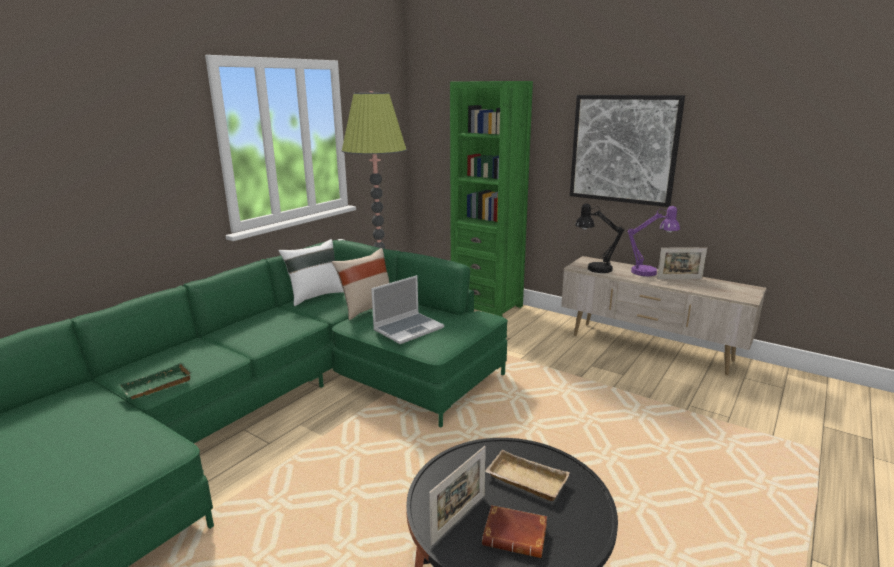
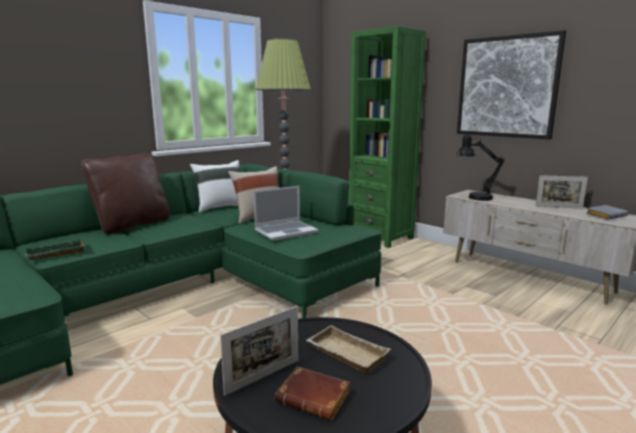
camera: 10 degrees right, 5 degrees down
purple table lamp [628,206,680,276] -> none
none -> brown pillow [81,153,170,235]
none -> grey book [586,205,628,220]

